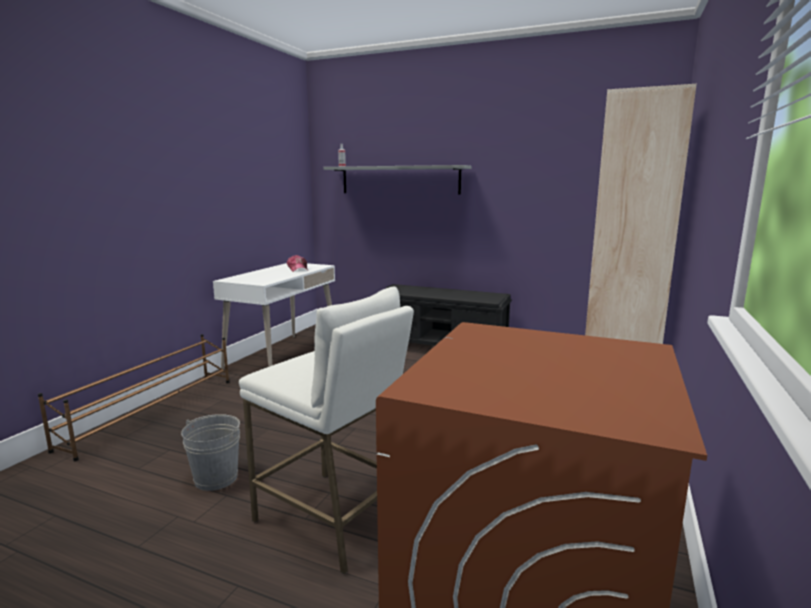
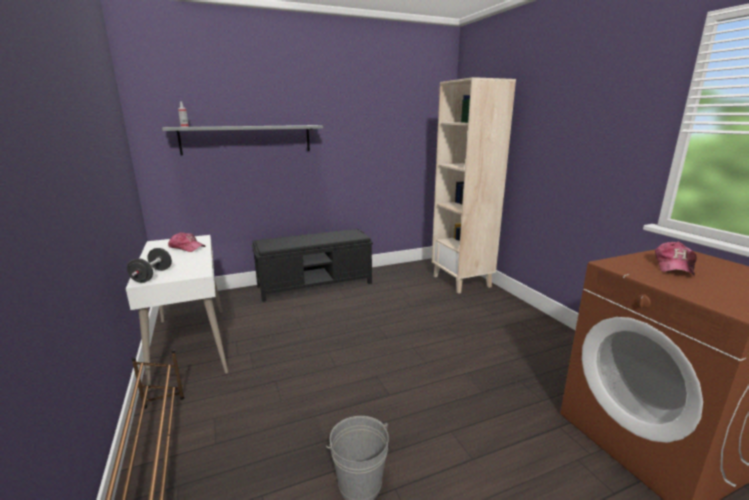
camera: 45 degrees left, 5 degrees up
white stool [239,287,414,574] -> none
none -> black dumbbell [127,248,172,283]
none -> cap [655,242,697,277]

